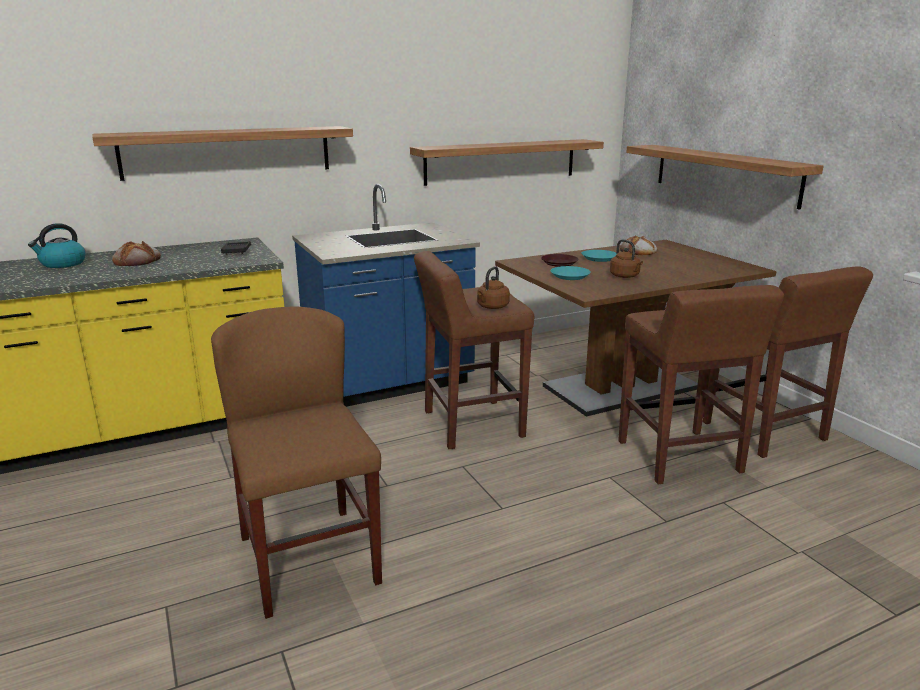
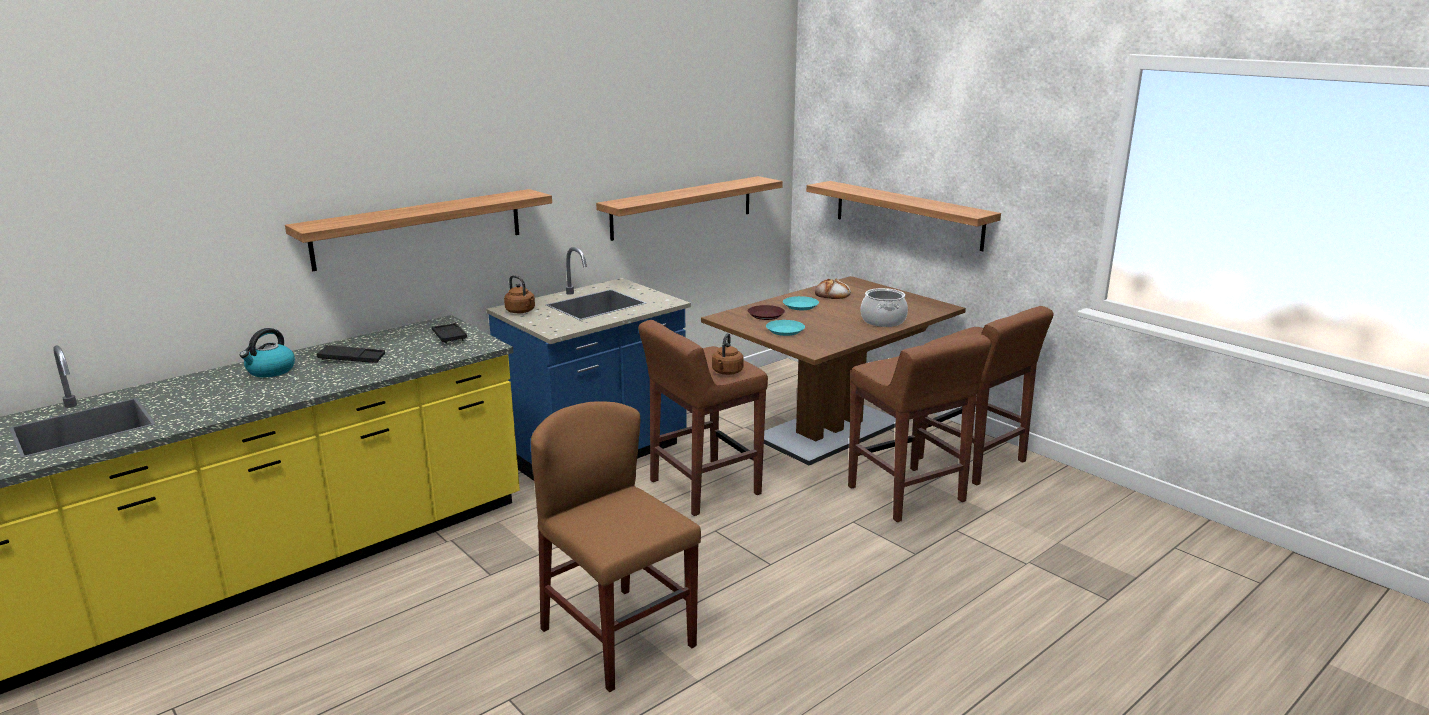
camera: 15 degrees left, 0 degrees up
bread [112,241,161,266] -> black tray [317,345,385,363]
brown kettle [610,239,643,278] -> brown kettle moved to [504,275,535,314]
none -> cooking pot [860,288,908,327]

